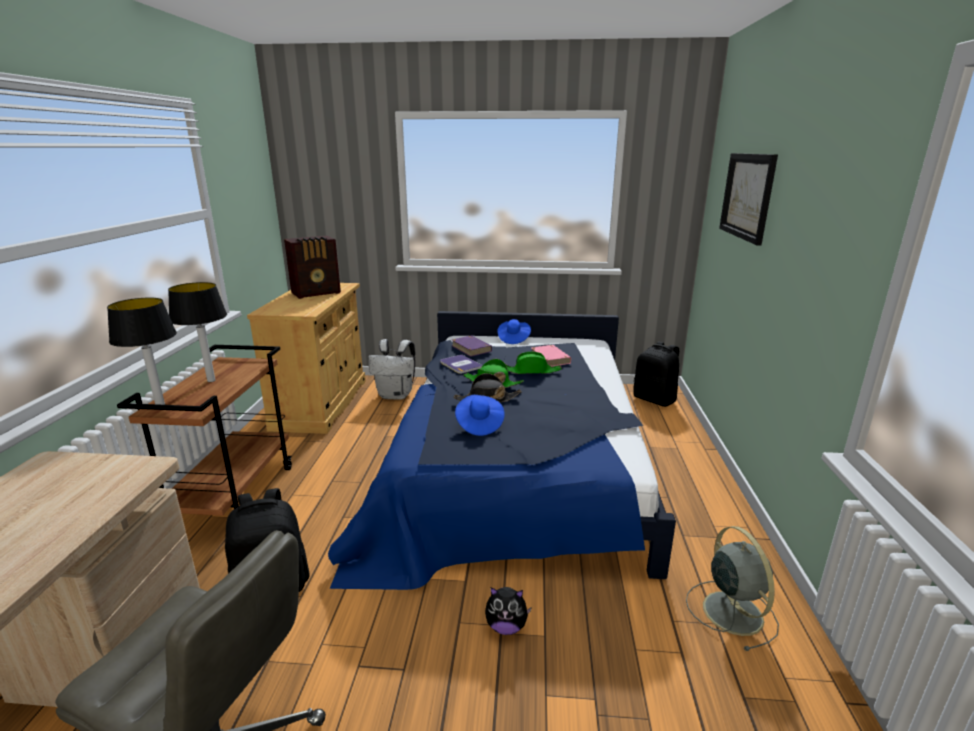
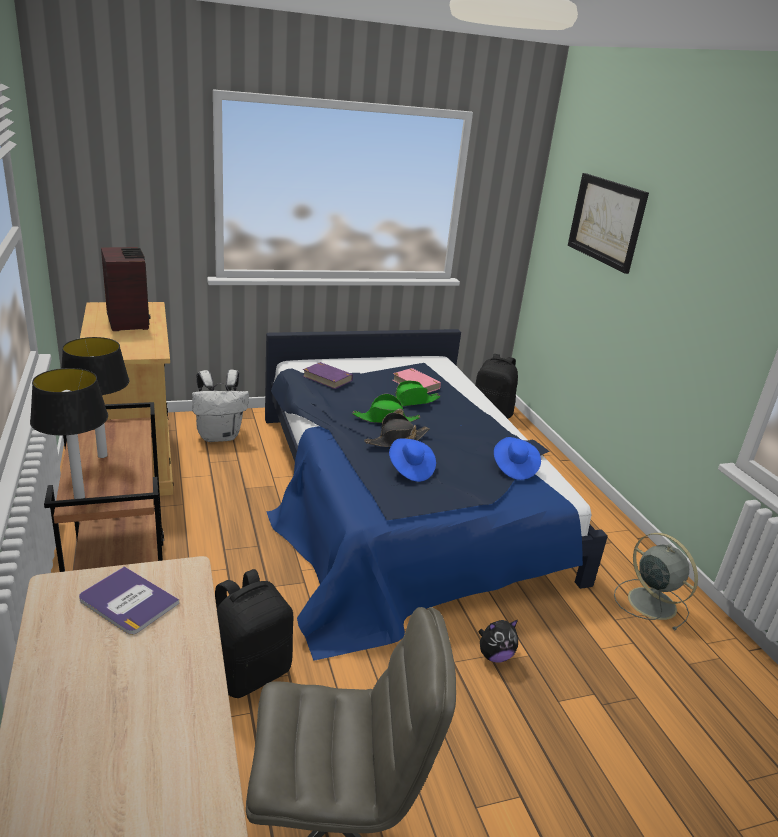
camera: 25 degrees left, 5 degrees up
radio [284,236,341,299] -> radio turned 60 degrees counterclockwise [101,247,151,331]
book [440,354,483,374] -> book moved to [79,566,179,635]
blue hat [497,319,531,344] -> blue hat moved to [494,437,541,480]

